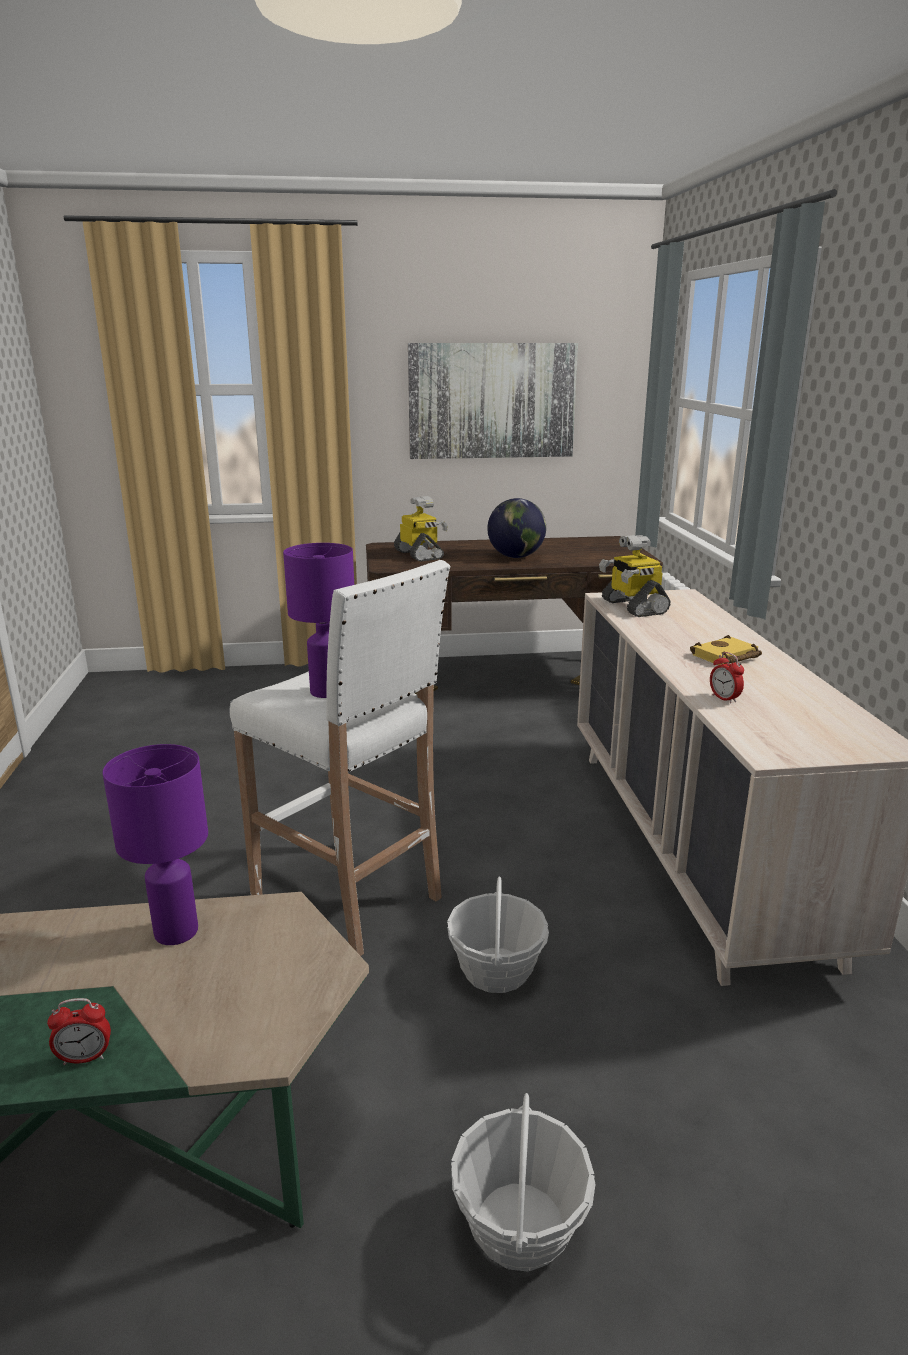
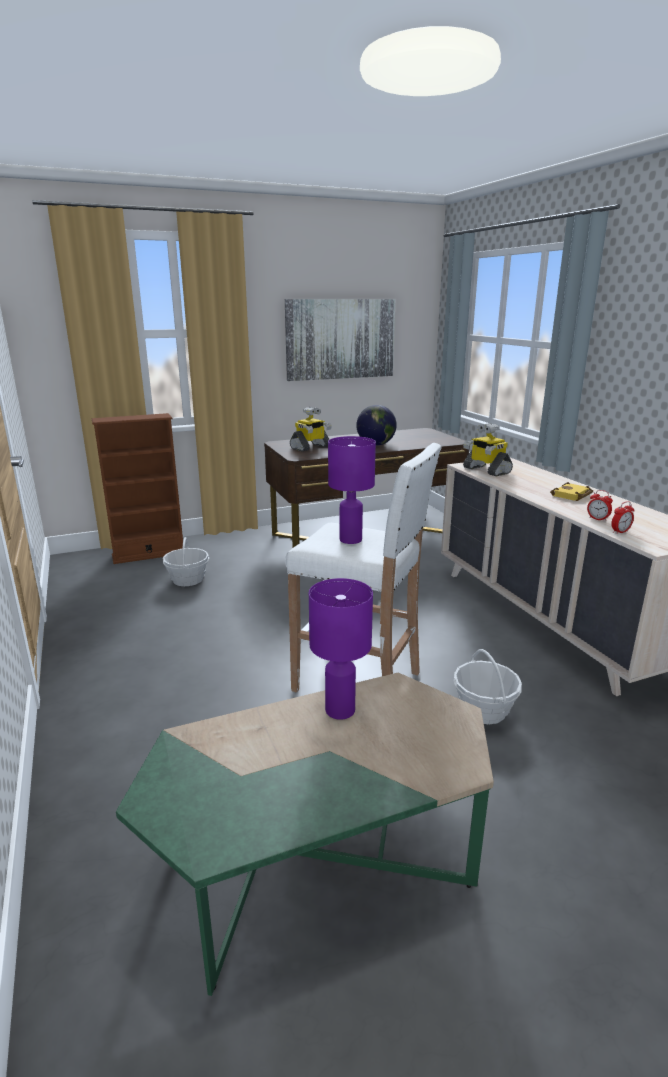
camera: 15 degrees left, 0 degrees up
alarm clock [47,998,111,1065] -> alarm clock moved to [611,501,635,534]
toy robot [394,496,448,562] -> toy robot turned 90 degrees clockwise [290,407,332,451]
basket [451,1093,596,1272] -> basket moved to [163,537,209,586]
none -> brown bookcase [92,413,183,564]

